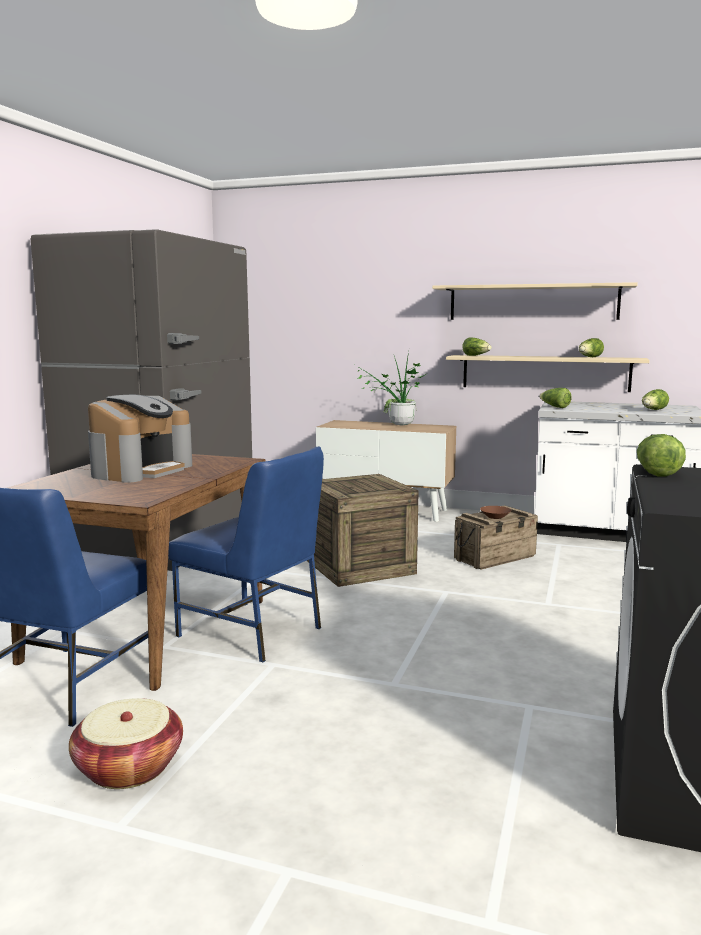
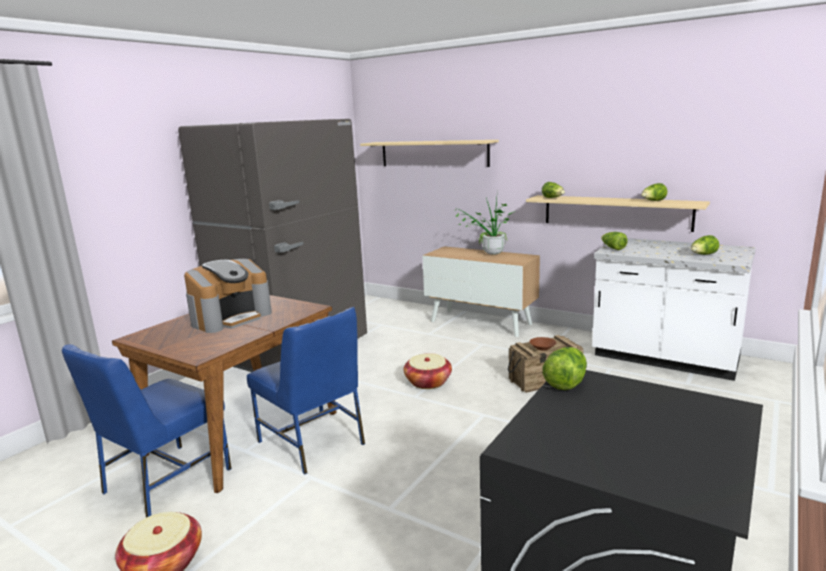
camera: 15 degrees right, 5 degrees up
crate [307,474,419,587] -> basket [404,353,452,389]
beige shelf [432,282,638,320] -> beige shelf moved to [360,140,499,167]

